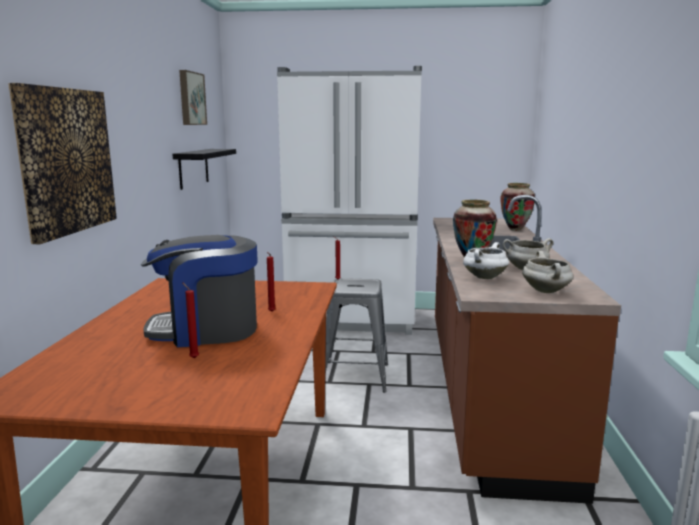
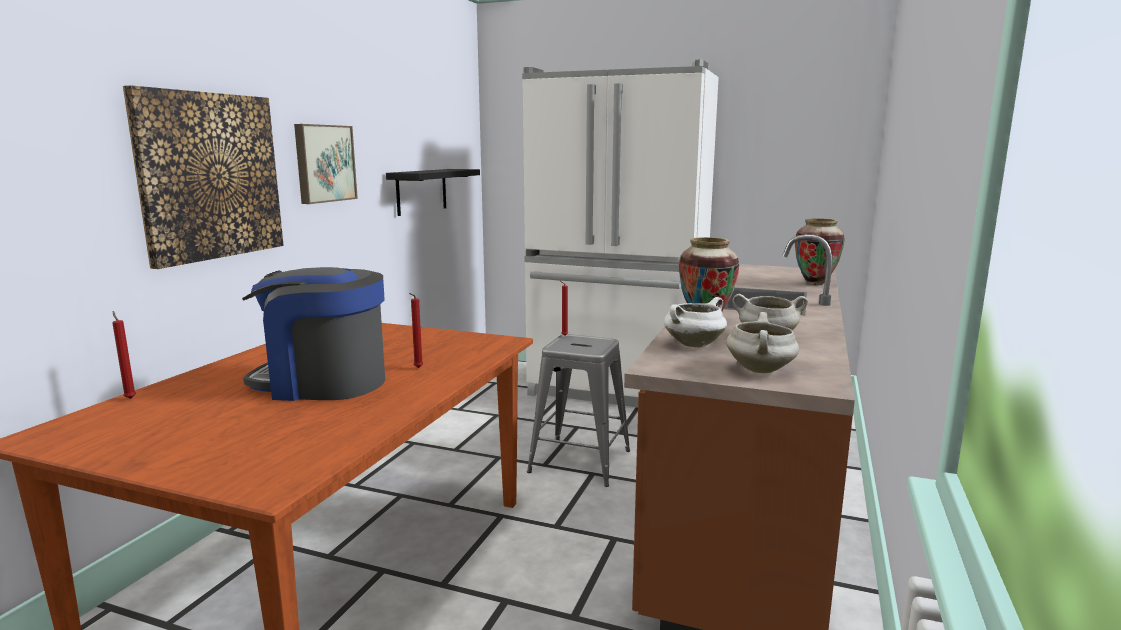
camera: 15 degrees right, 0 degrees up
picture [179,70,207,125] -> picture moved to [294,124,358,204]
red candle [182,282,199,359] -> red candle moved to [112,311,136,399]

